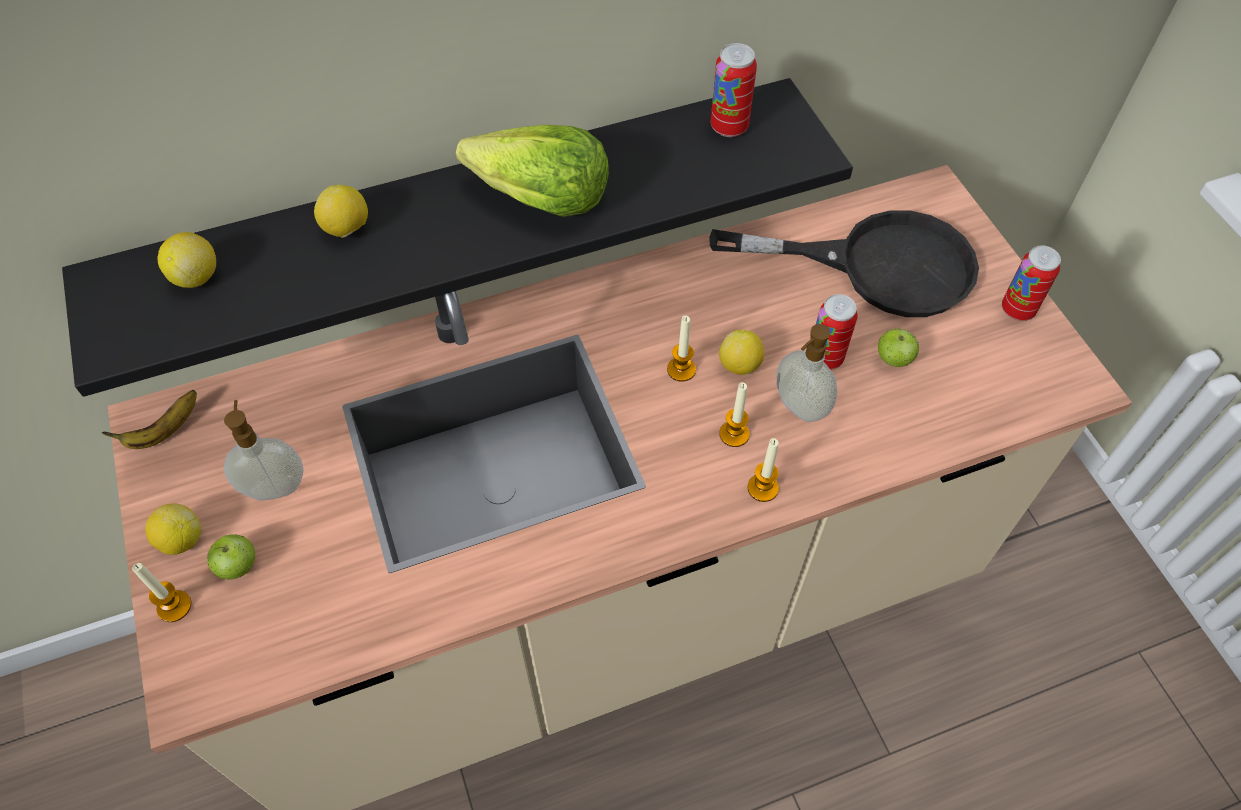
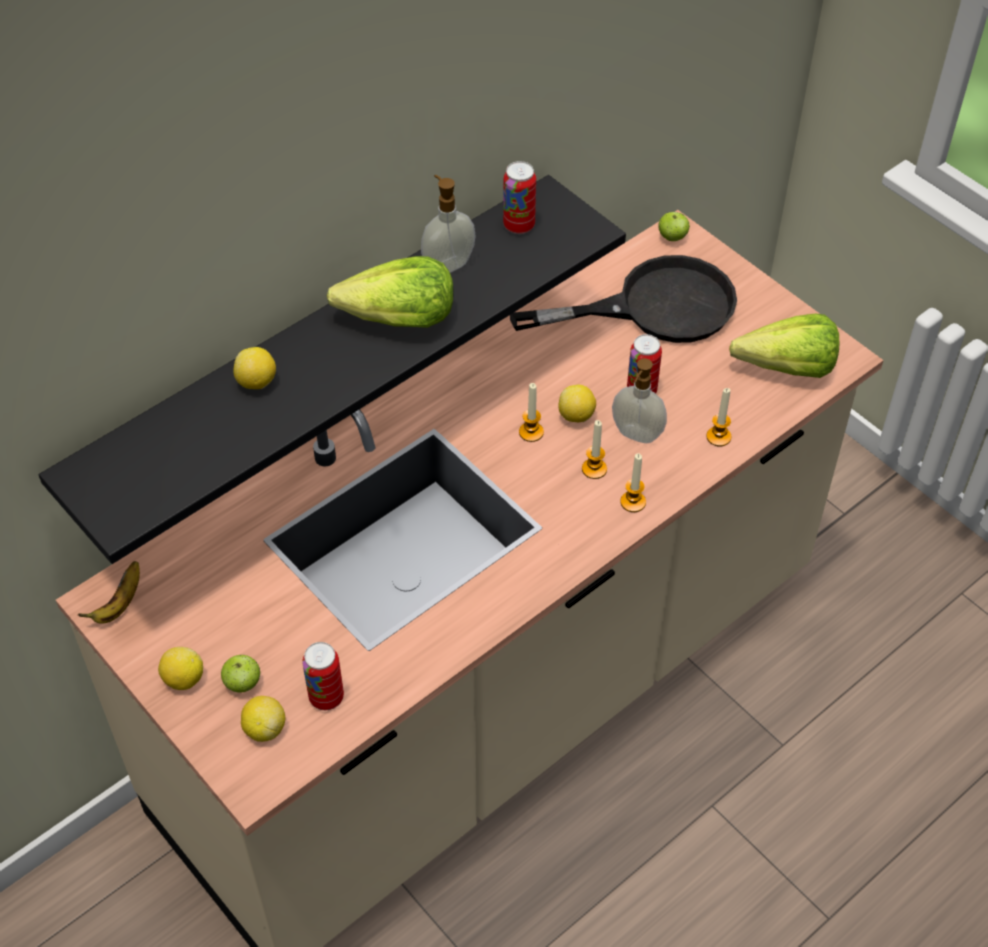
camera: 20 degrees left, 5 degrees down
candle [132,563,191,622] -> candle moved to [706,388,731,447]
lemon [158,232,216,288] -> lemon moved to [241,696,285,742]
soap dispenser [223,400,304,501] -> soap dispenser moved to [421,175,475,273]
apple [878,328,919,367] -> apple moved to [658,212,690,241]
can [1002,245,1061,321] -> can moved to [302,642,344,710]
none -> lettuce [729,313,839,378]

